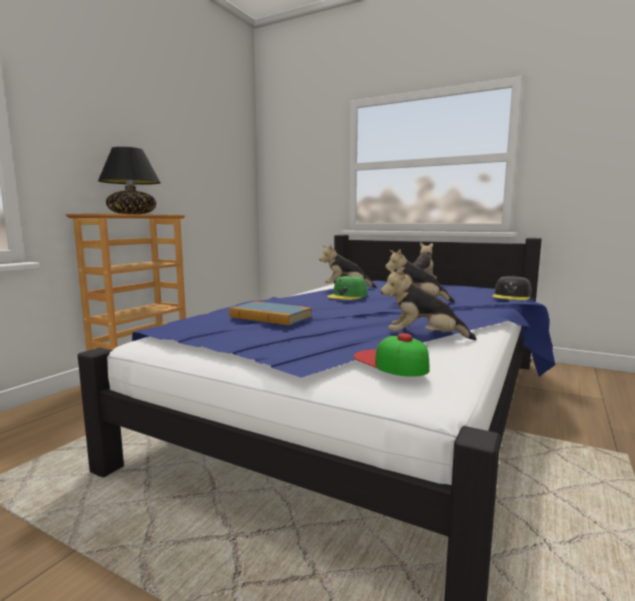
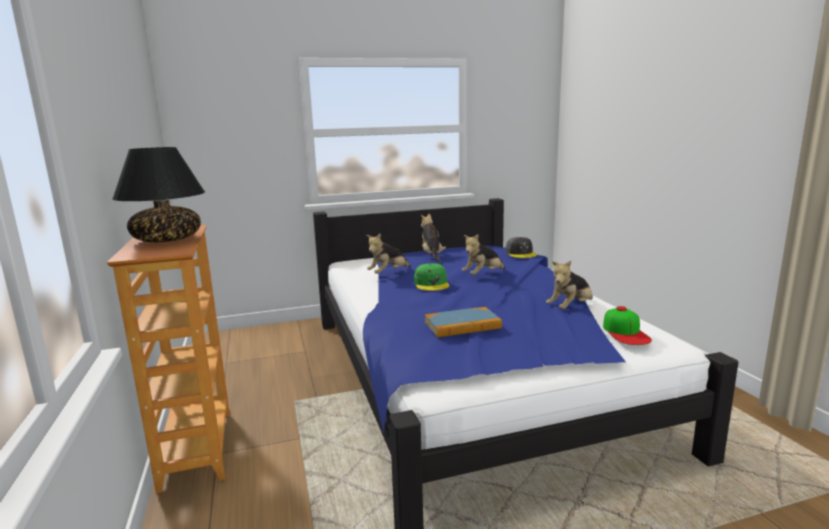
camera: 45 degrees left, 5 degrees up
cap [353,333,430,377] -> cap turned 105 degrees counterclockwise [603,306,652,345]

